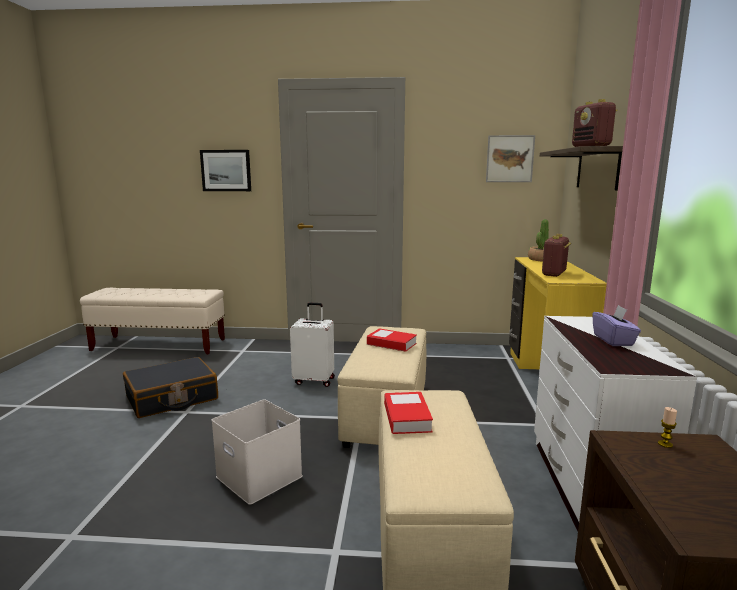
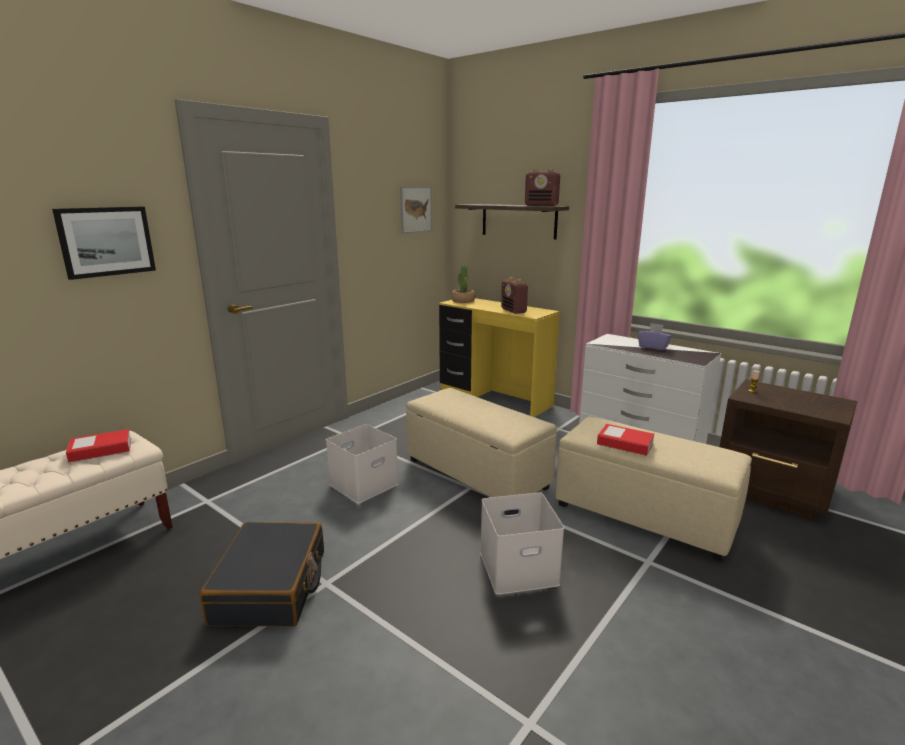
camera: 55 degrees left, 5 degrees up
white suitcase [290,303,335,387] -> white storage box [326,424,399,504]
book [367,328,417,352] -> book moved to [66,429,131,462]

